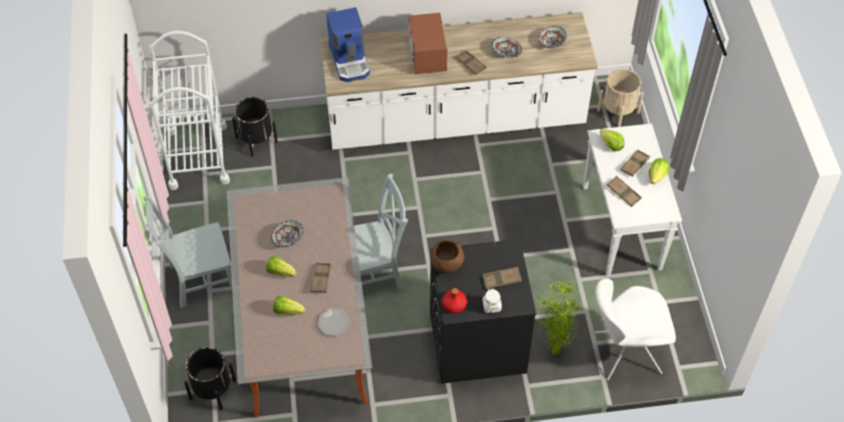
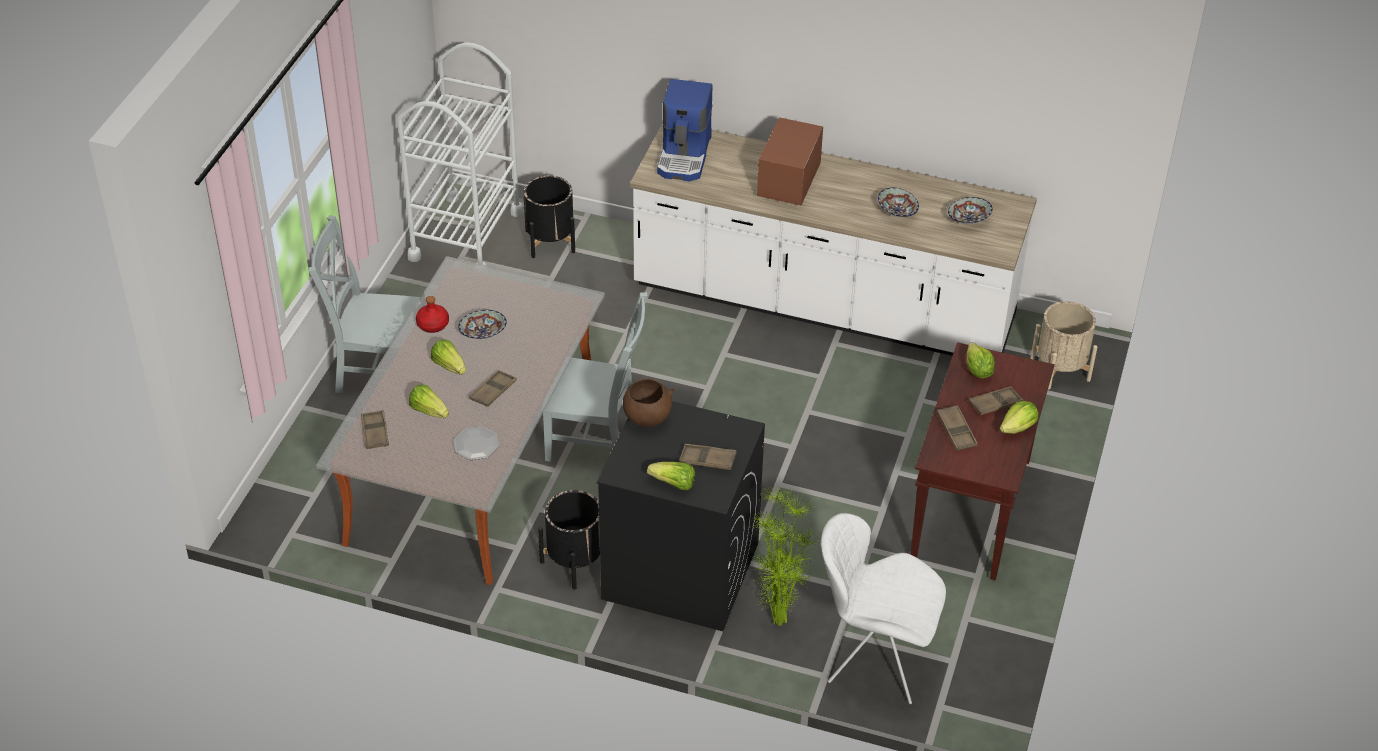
camera: 25 degrees right, 10 degrees down
black planter [184,347,236,410] -> black planter moved to [538,490,600,589]
red bottle [442,288,467,313] -> red bottle moved to [416,296,449,333]
brown tray [455,50,487,75] -> brown tray moved to [361,410,389,449]
white jar [483,288,502,313] -> lettuce [647,462,695,490]
white console table [583,123,682,276] -> brown console table [911,342,1055,580]

